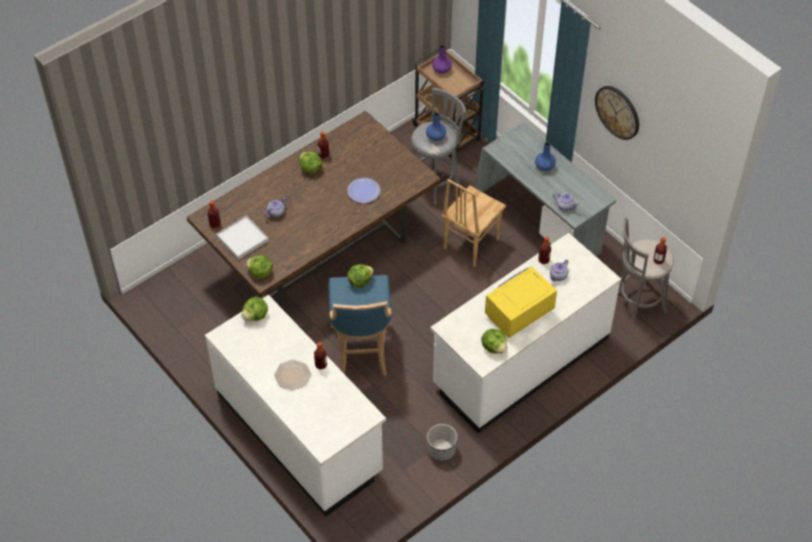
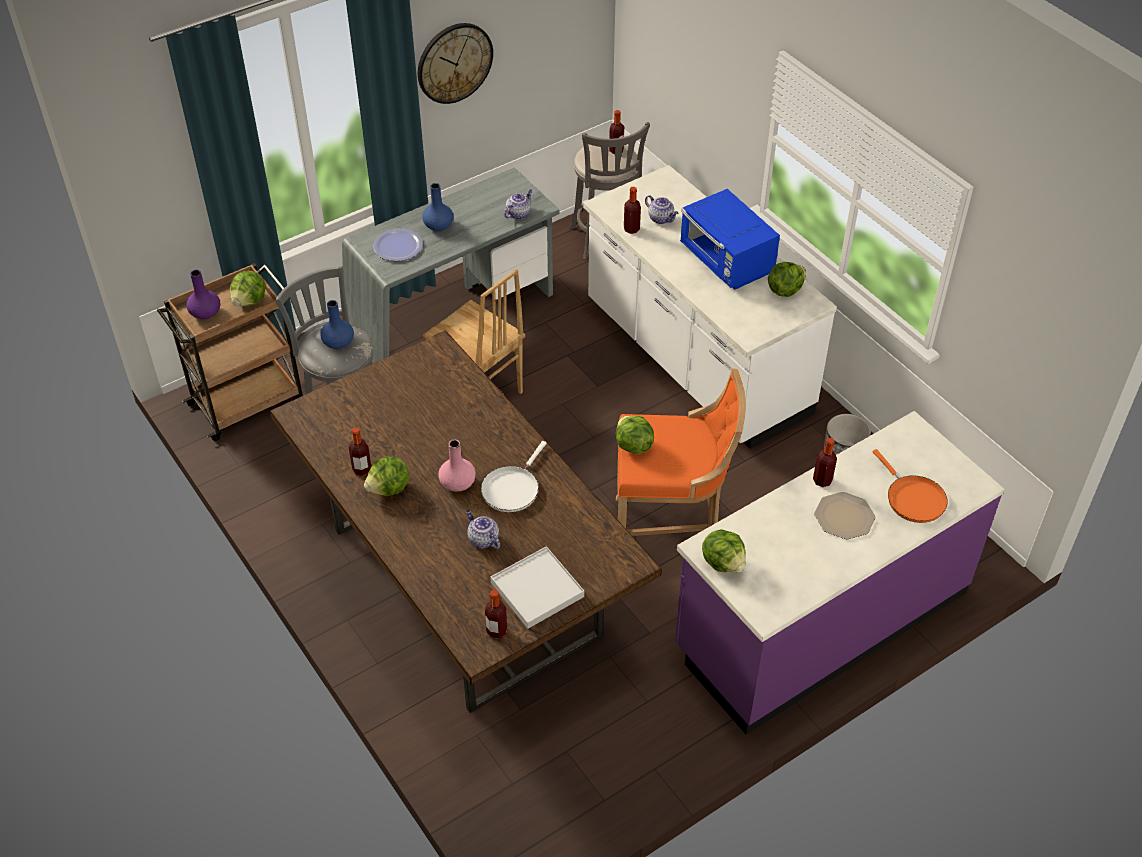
camera: 85 degrees left, 5 degrees down
white counter [205,295,386,516] -> purple counter [675,411,1004,734]
lettuce [246,255,273,278] -> lettuce moved to [230,271,266,306]
blue stool [328,275,391,376] -> orange stool [616,368,746,536]
plate [347,178,380,203] -> plate moved to [373,229,423,261]
yellow microwave [485,266,557,338] -> blue microwave [680,189,780,290]
none -> pink vase [438,440,476,492]
none -> white frying pan [481,441,547,512]
none -> orange frying pan [873,449,948,523]

